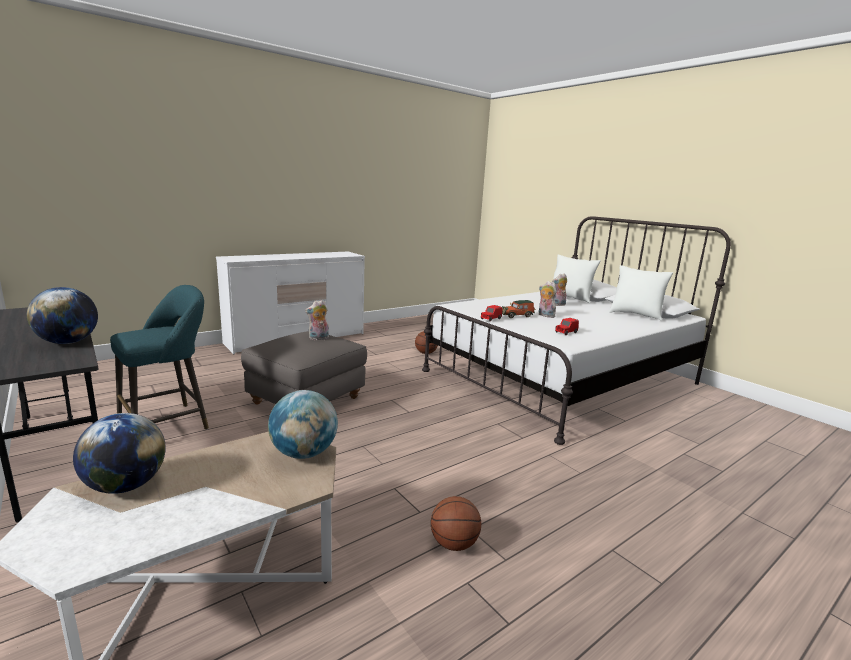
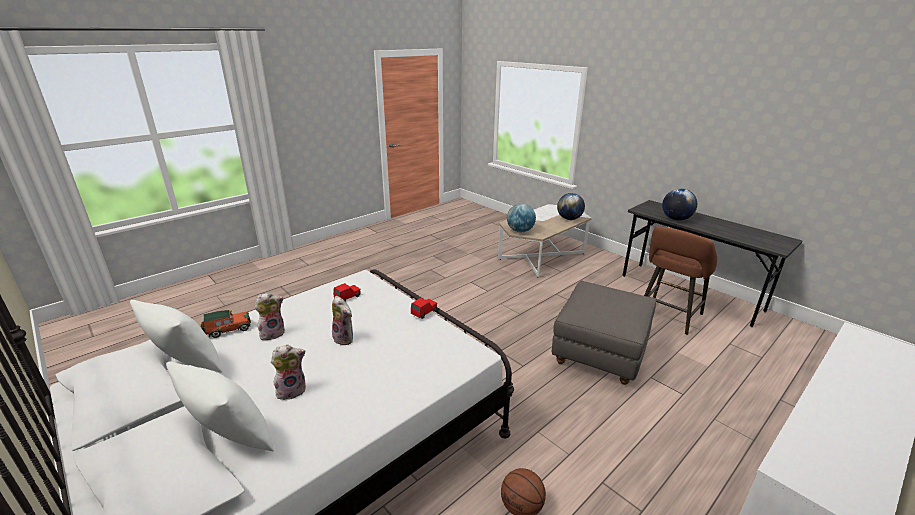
camera: 175 degrees right, 10 degrees up
turquoise stool [110,285,209,430] -> brown stool [644,226,718,335]
plush toy [305,300,329,340] -> plush toy moved to [255,292,285,340]
basketball [431,496,481,551] -> none
toy car [502,300,535,318] -> toy car moved to [201,310,251,338]

